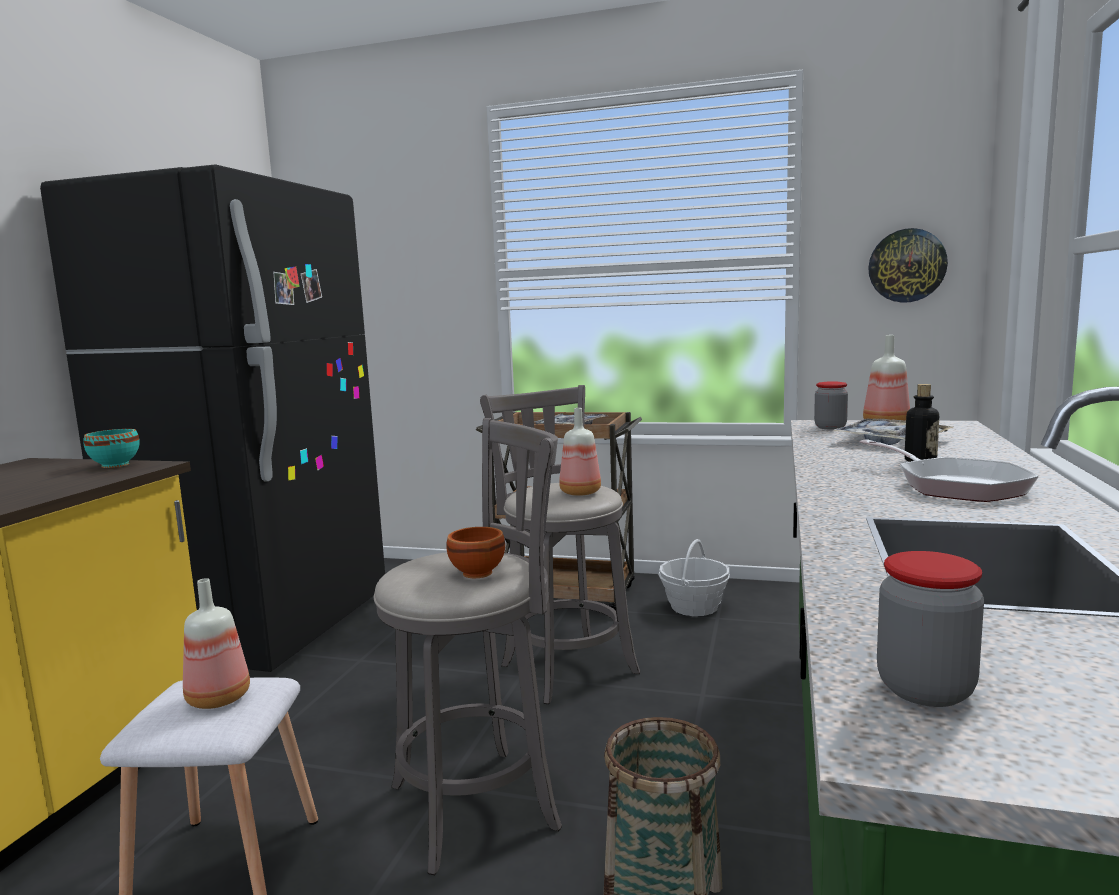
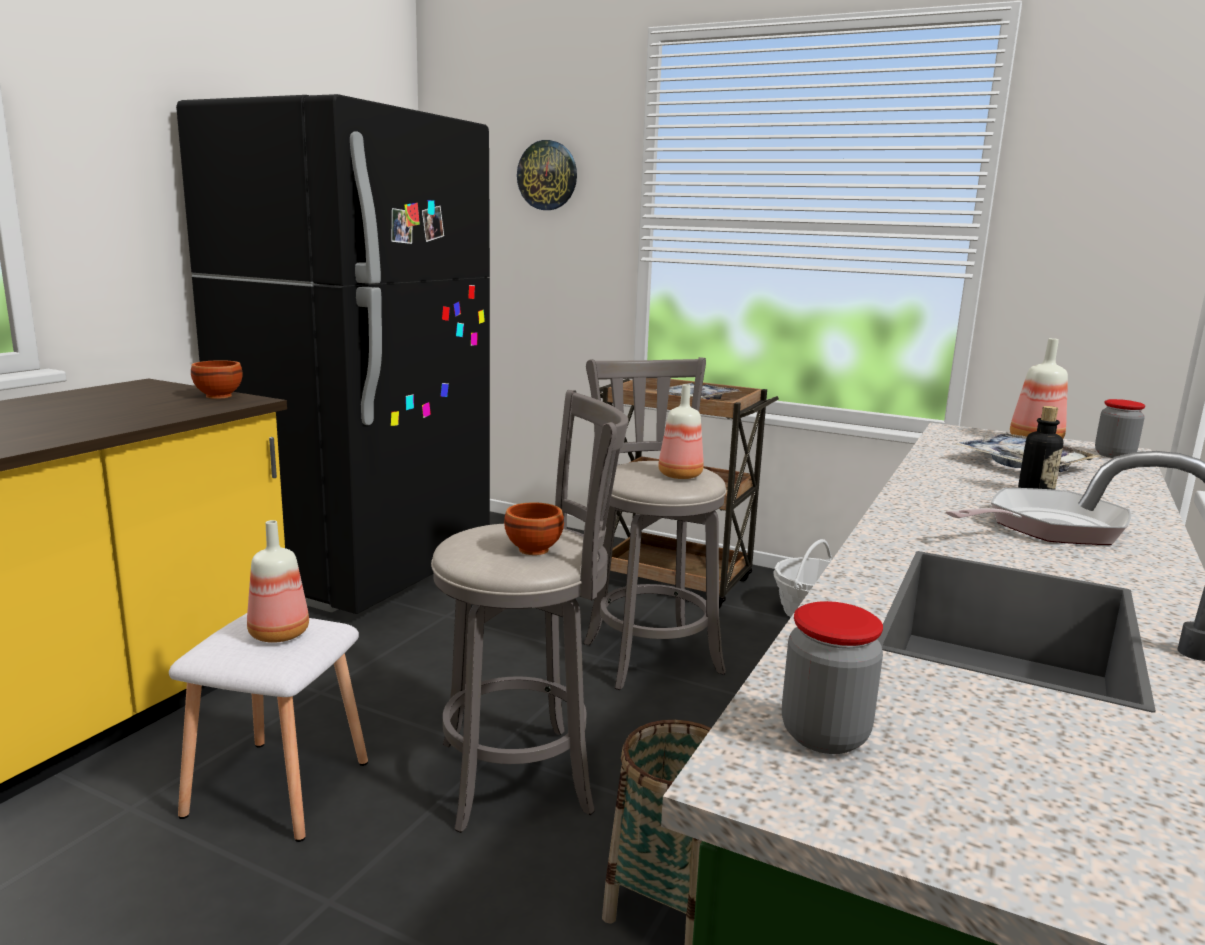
camera: 10 degrees right, 5 degrees up
turquoise bowl [83,429,140,468] -> brown bowl [191,360,242,399]
jar [814,381,848,430] -> jar moved to [1095,399,1145,458]
frying pan [859,440,1038,502] -> frying pan turned 105 degrees counterclockwise [946,488,1132,545]
wall clock [868,228,948,303] -> wall clock moved to [517,140,577,210]

